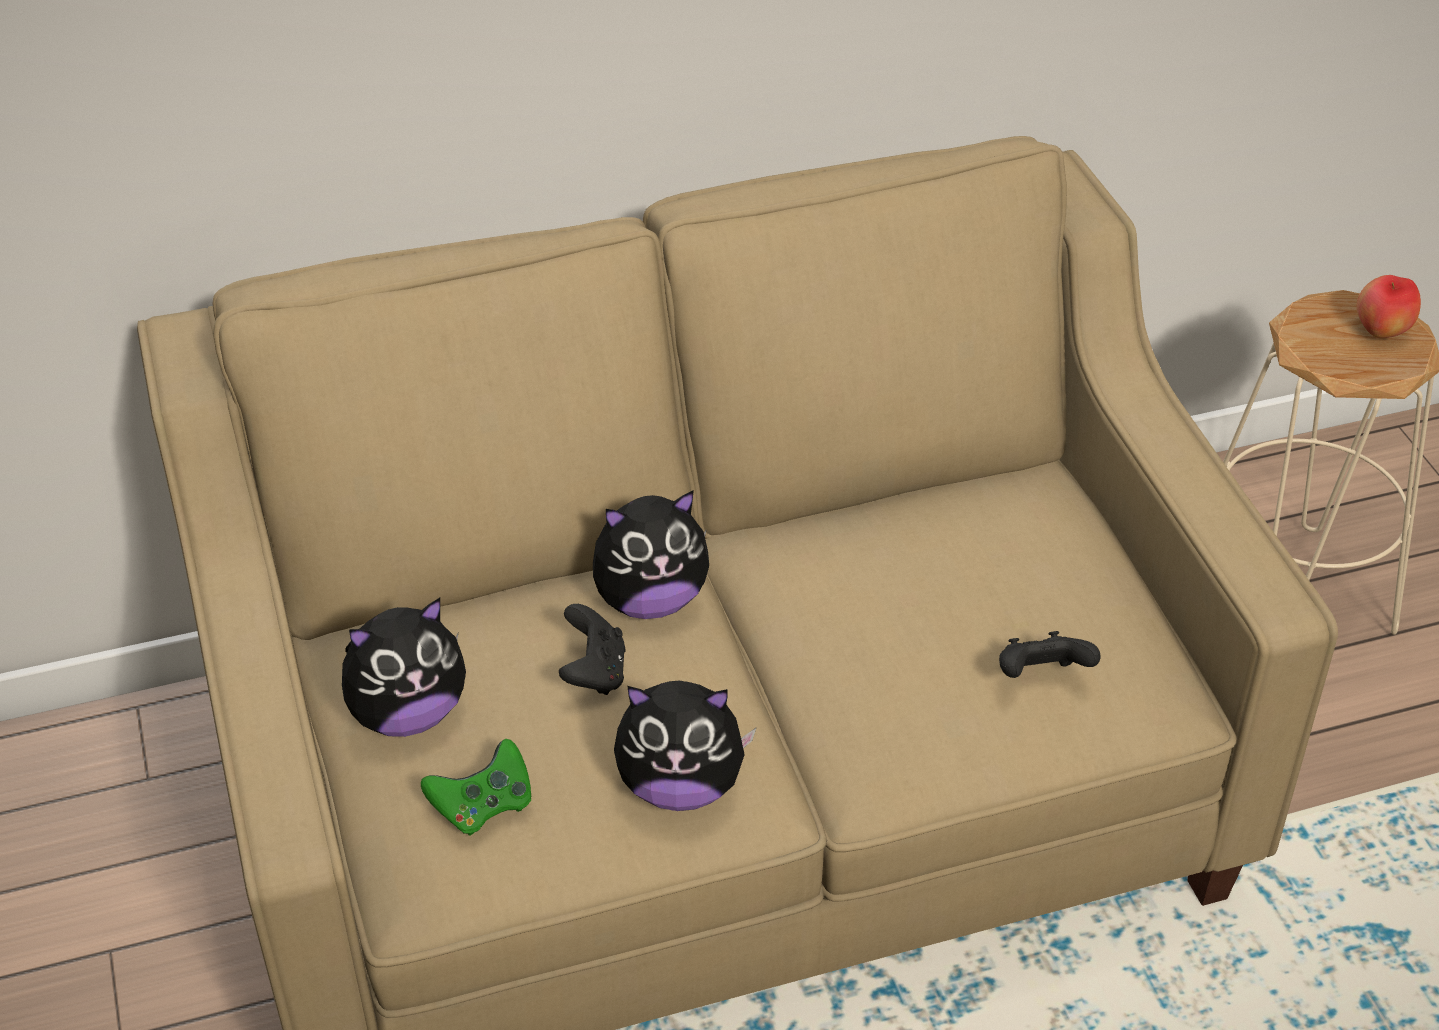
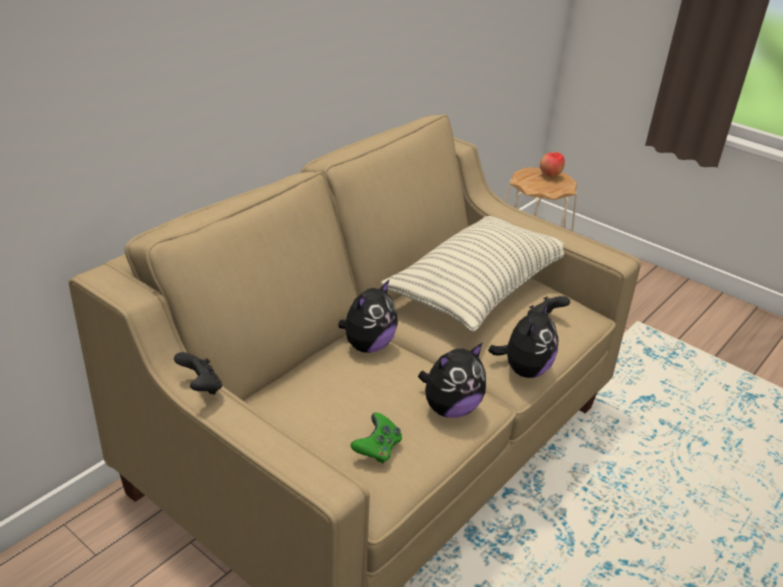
camera: 35 degrees left, 10 degrees down
plush toy [342,598,466,737] -> plush toy moved to [488,302,559,378]
black game controller [559,604,626,695] -> black game controller moved to [174,352,222,395]
none -> pillow [381,216,564,332]

